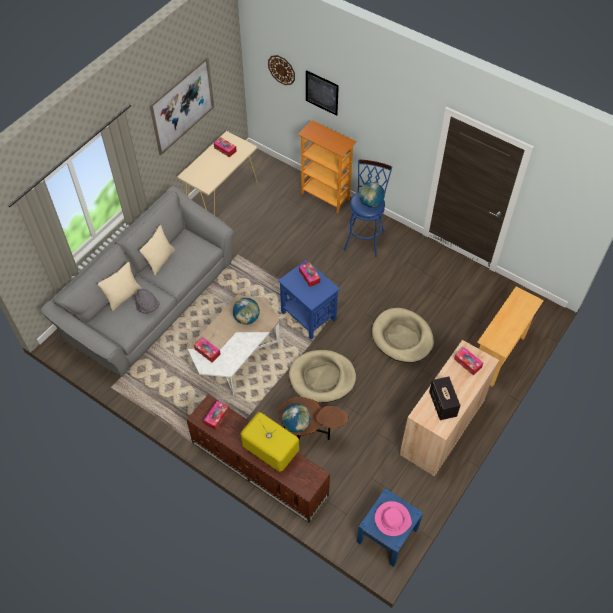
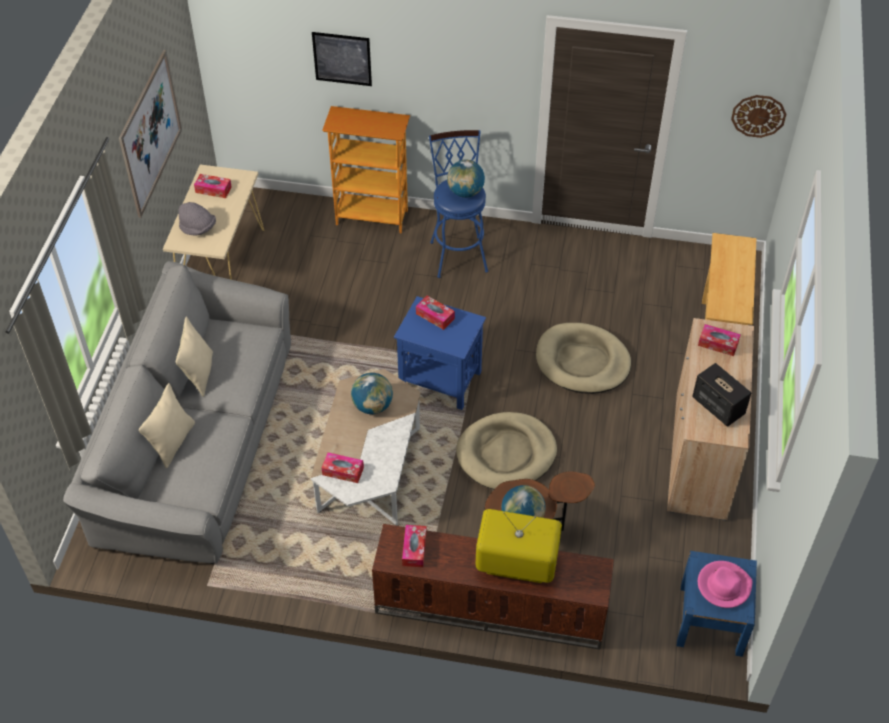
camera: 25 degrees left, 5 degrees down
grey hat [135,289,160,314] -> grey hat moved to [178,202,216,235]
wall clock [268,55,295,85] -> wall clock moved to [731,95,786,138]

